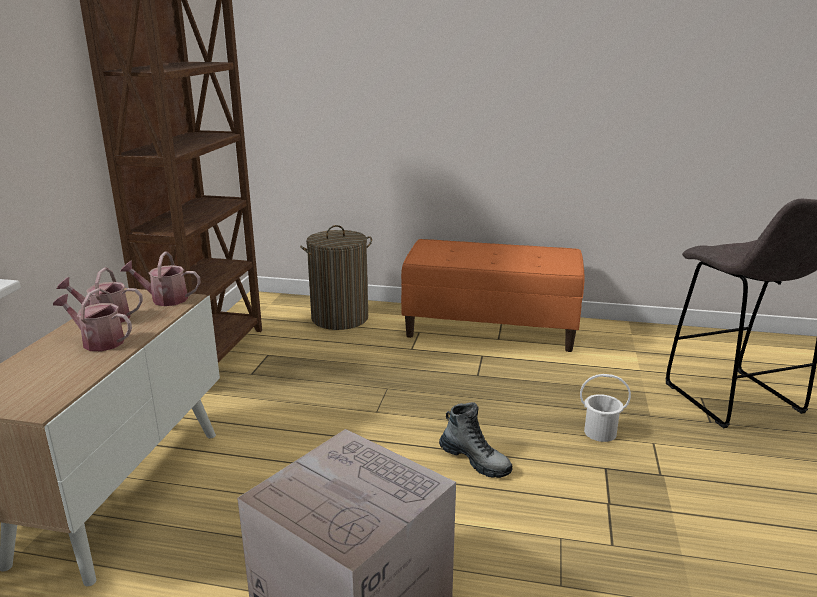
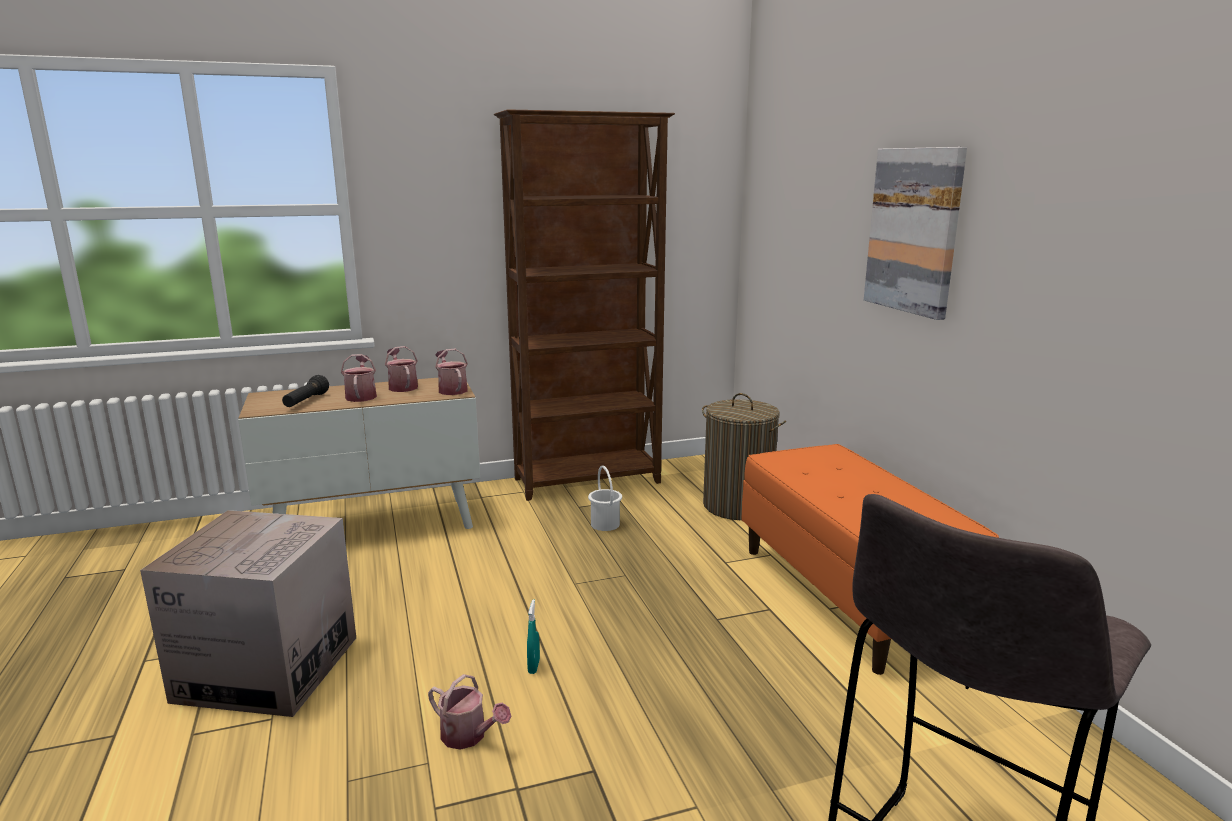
camera: 60 degrees right, 5 degrees down
boot [439,402,513,478] -> turquoise spray bottle [527,599,540,674]
white bucket [580,374,631,442] -> white bucket moved to [588,466,622,531]
none -> black flashlight [282,375,329,407]
none -> watering can [428,674,511,750]
none -> picture [864,147,967,320]

